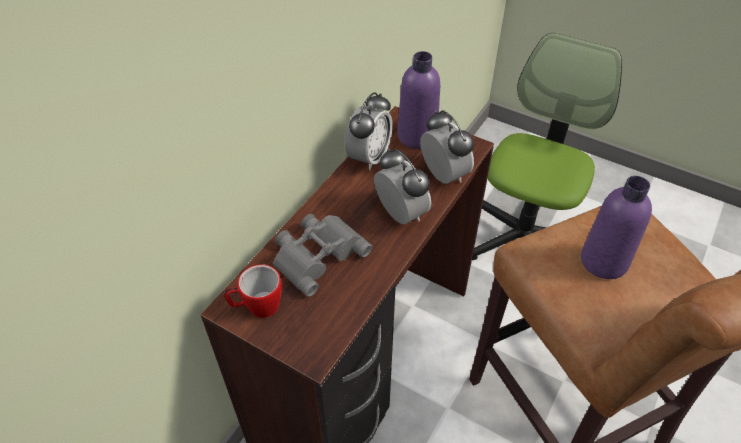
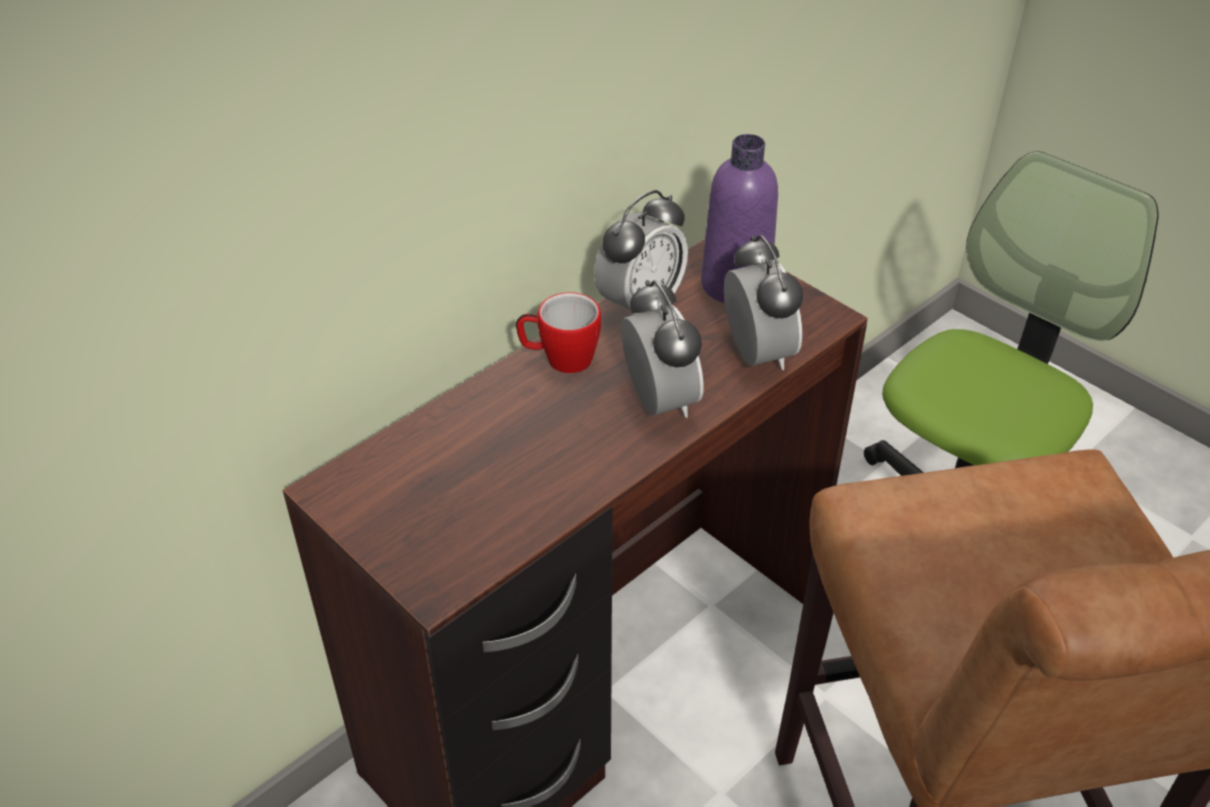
camera: 15 degrees right, 5 degrees down
mug [224,264,282,318] -> mug moved to [516,292,601,373]
grey binoculars [273,214,372,297] -> none
purple bottle [581,176,652,279] -> none

